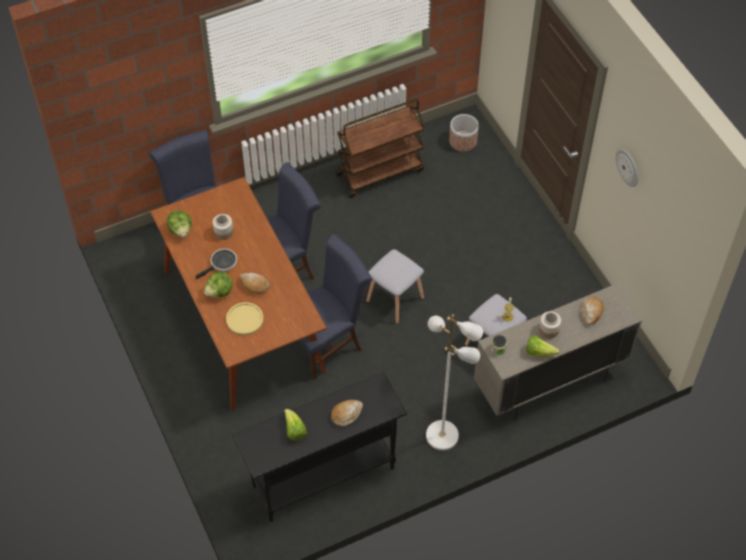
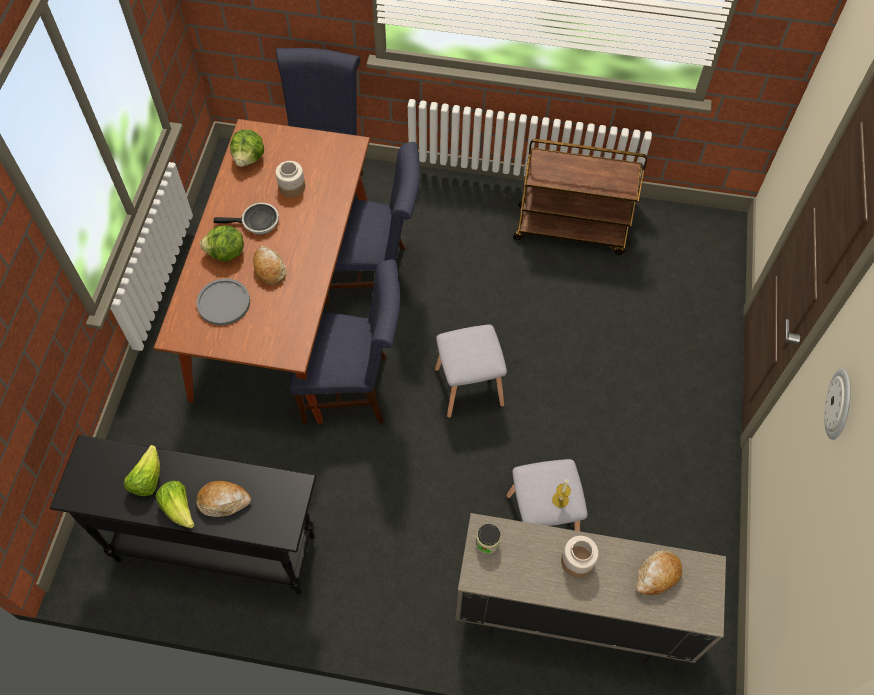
camera: 35 degrees right, 5 degrees up
yellow plate [226,302,264,335] -> grey plate [196,278,250,326]
white floor lamp [426,314,483,450] -> none
planter [449,114,479,152] -> none
lettuce [526,335,560,357] -> lettuce moved to [155,481,195,528]

